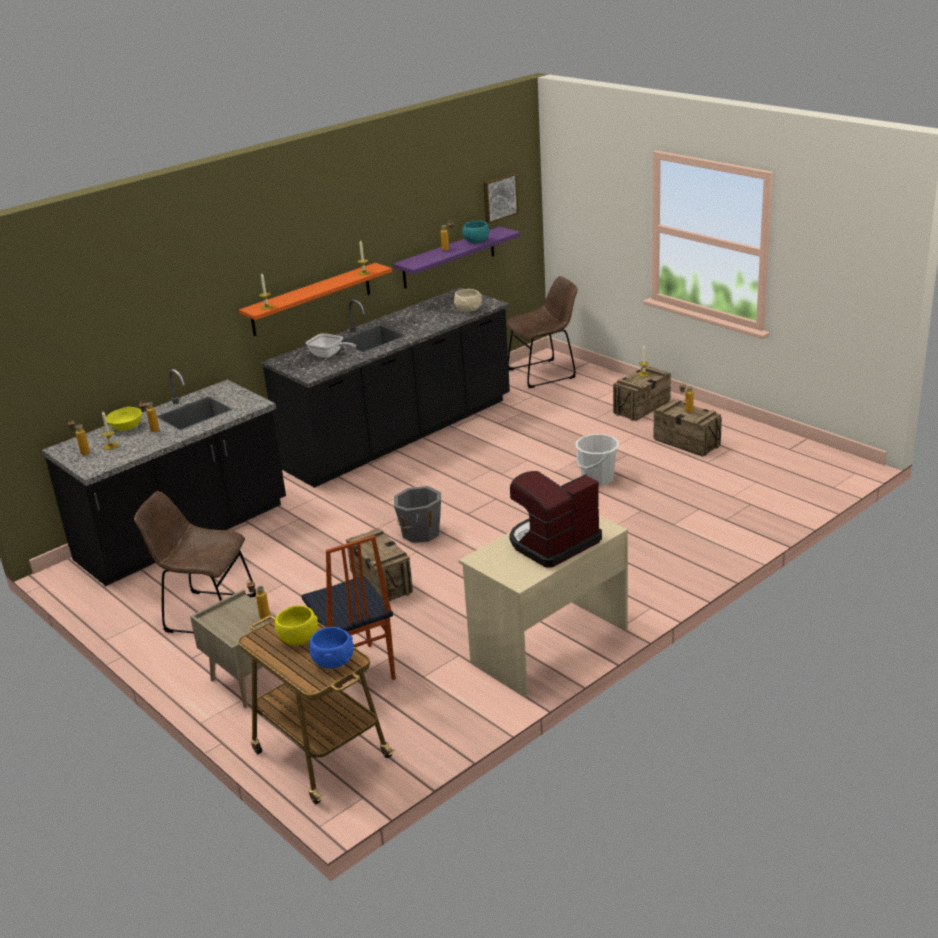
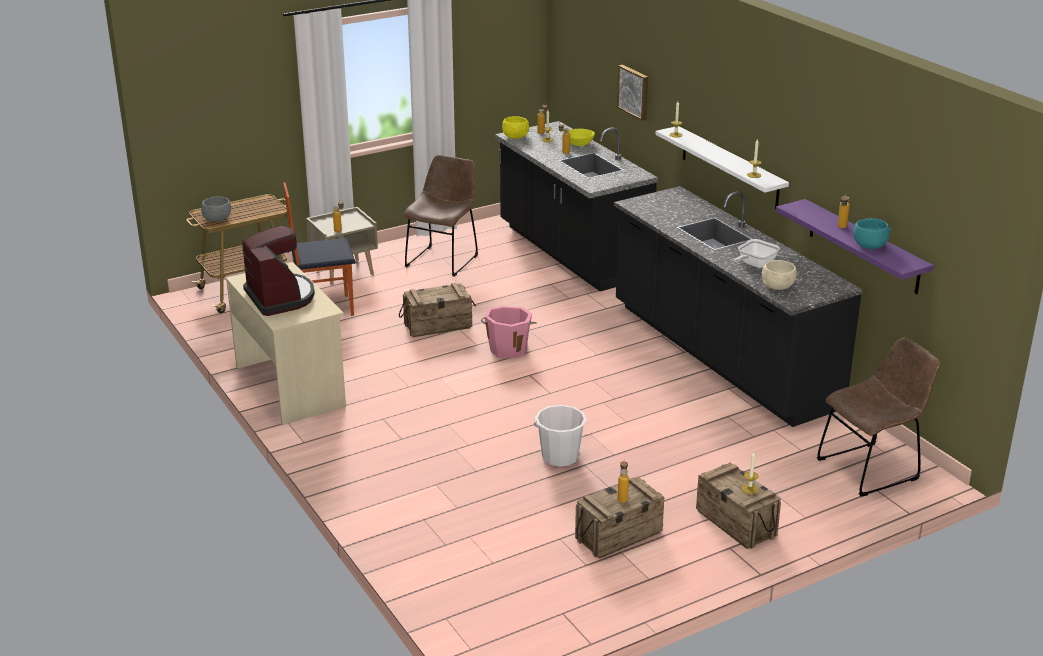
camera: 100 degrees right, 0 degrees up
orange shelf [239,263,392,336] -> white shelf [655,126,789,209]
yellow bowl [275,606,318,645] -> yellow bowl moved to [502,116,529,139]
frying pan [306,333,356,358] -> frying pan moved to [734,239,780,268]
blue bowl [309,627,354,669] -> grey bowl [201,196,231,222]
grey bucket [394,486,441,543] -> pink bucket [481,306,537,359]
picture [483,173,519,224] -> picture moved to [617,65,648,121]
brown chair [506,276,578,388] -> brown chair turned 105 degrees counterclockwise [817,338,940,497]

